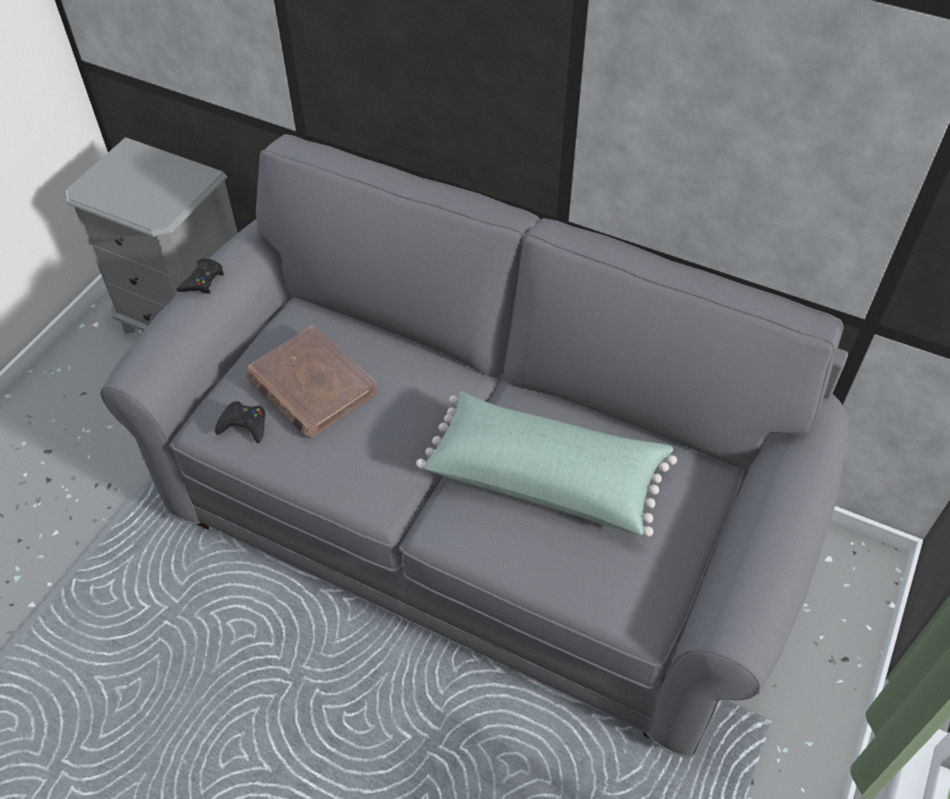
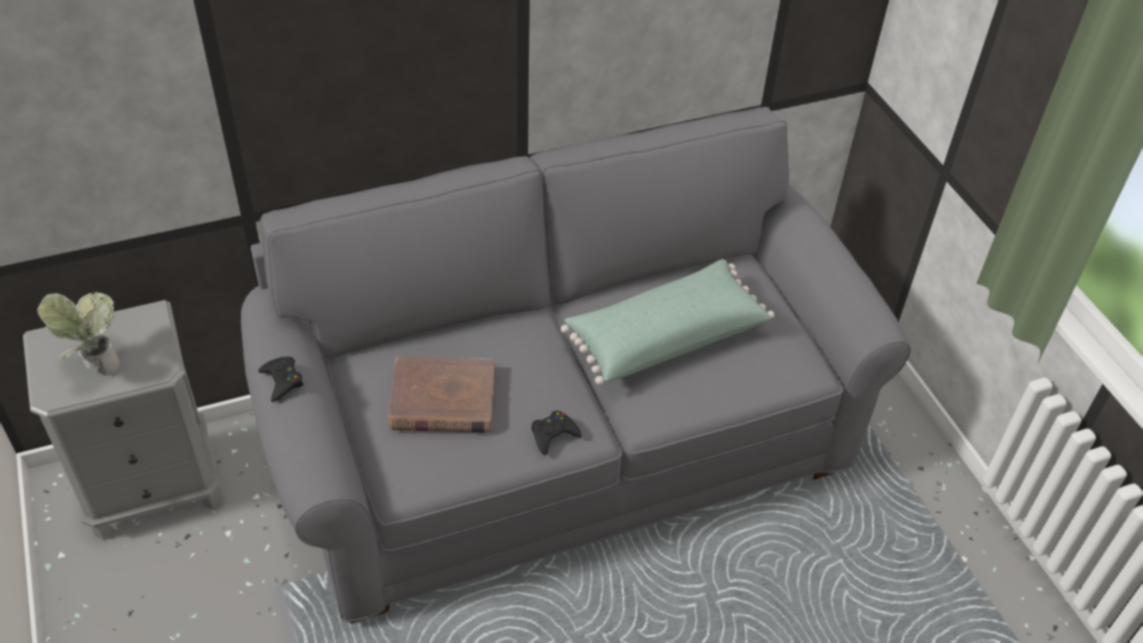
camera: 50 degrees left, 5 degrees down
black game controller [215,401,265,443] -> black game controller moved to [531,411,581,455]
none -> potted plant [37,292,120,375]

